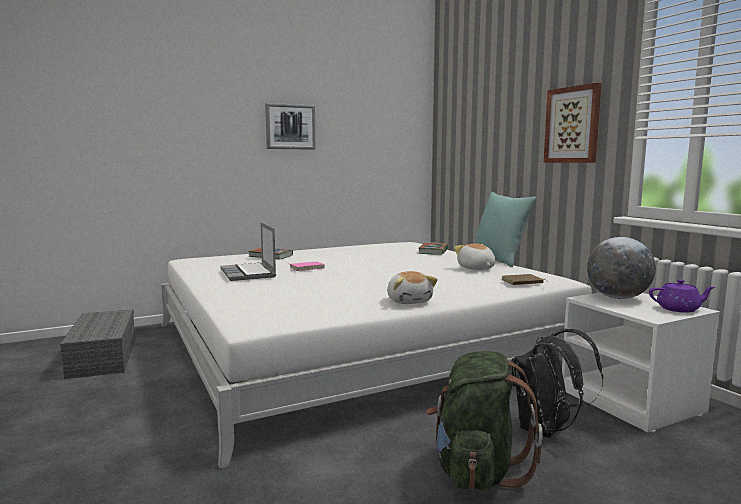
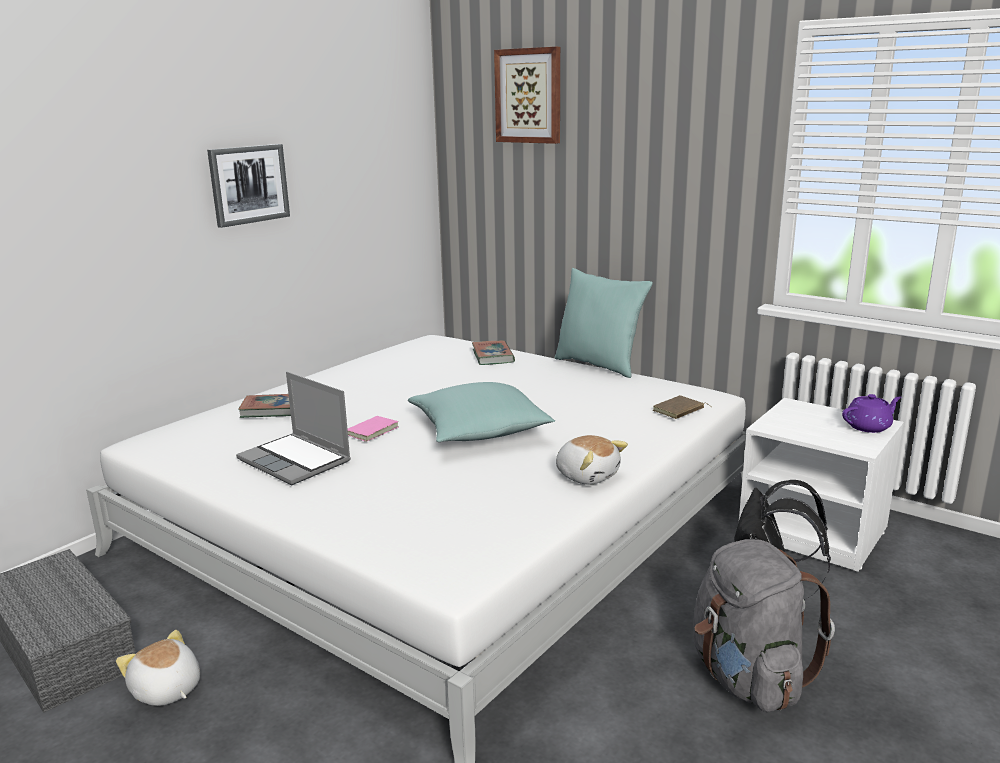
camera: 25 degrees left, 10 degrees up
green backpack [426,351,543,491] -> grey backpack [693,539,835,712]
plush toy [454,243,495,270] -> plush toy moved to [116,630,200,706]
picture [544,83,602,163] -> picture moved to [494,47,560,144]
globe [587,237,656,299] -> none
none -> turquoise pillow [408,382,555,442]

